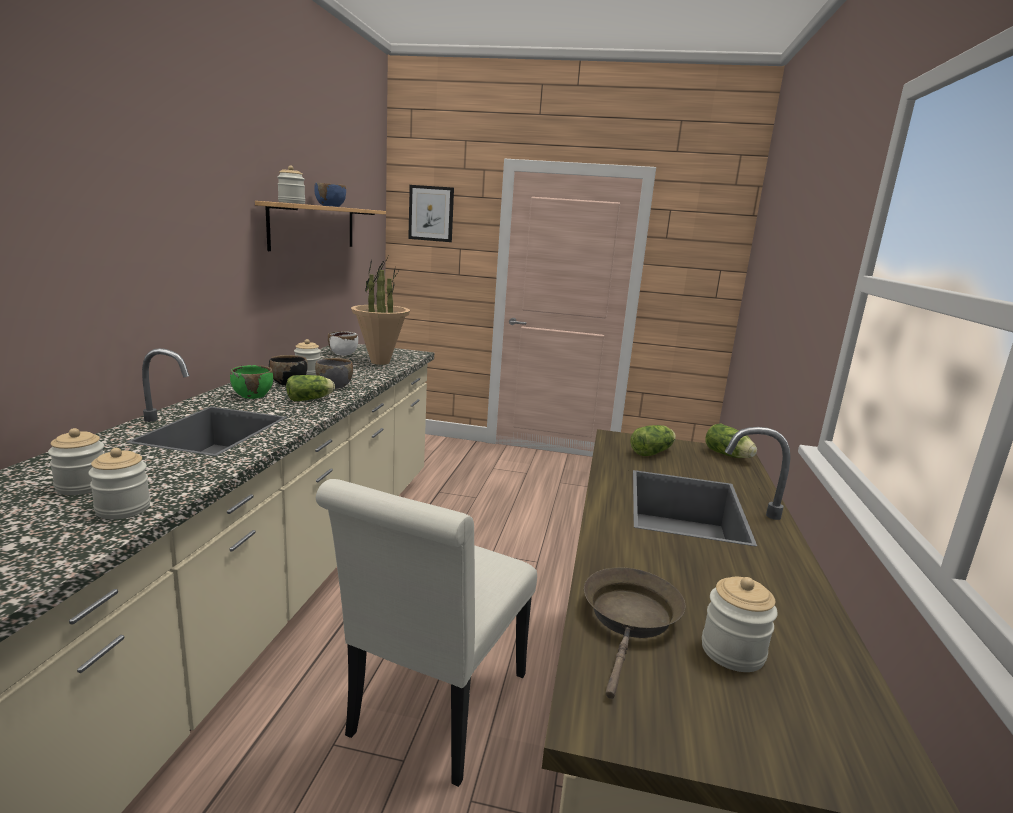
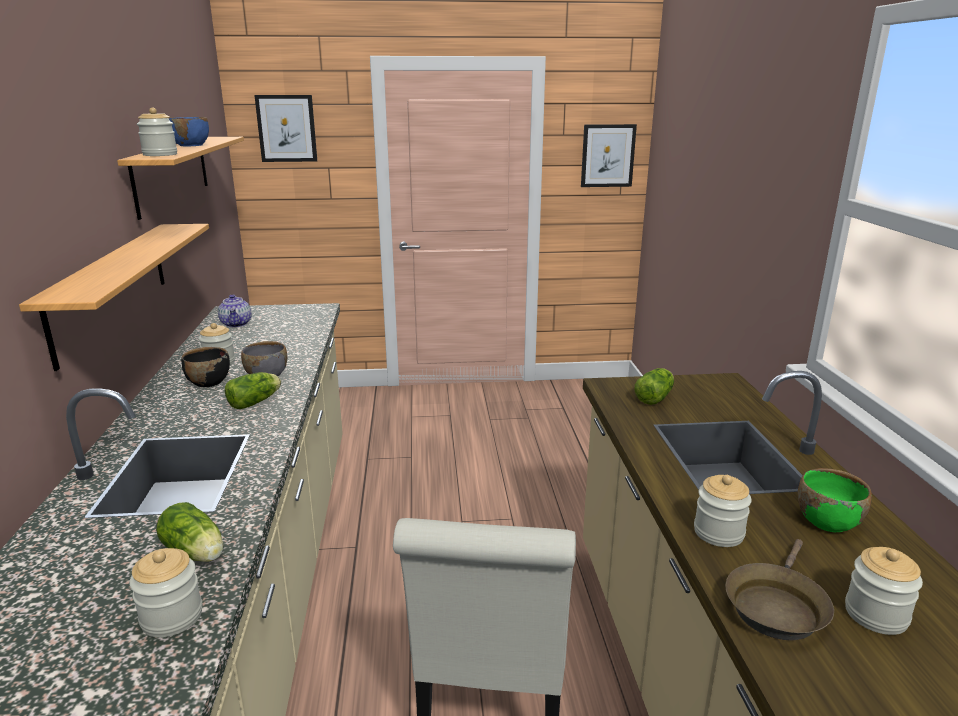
camera: 15 degrees left, 5 degrees up
jar [48,428,104,495] -> jar moved to [694,475,752,547]
green bowl [230,365,273,399] -> green bowl moved to [798,468,872,532]
white bowl [328,331,358,355] -> teapot [218,295,251,328]
potted plant [351,258,410,365] -> none
brown frying pan [584,567,686,699] -> brown frying pan turned 150 degrees counterclockwise [725,539,834,640]
lettuce [705,423,757,458] -> lettuce moved to [156,502,223,562]
none -> shelf [19,224,209,371]
none -> picture [581,124,637,187]

